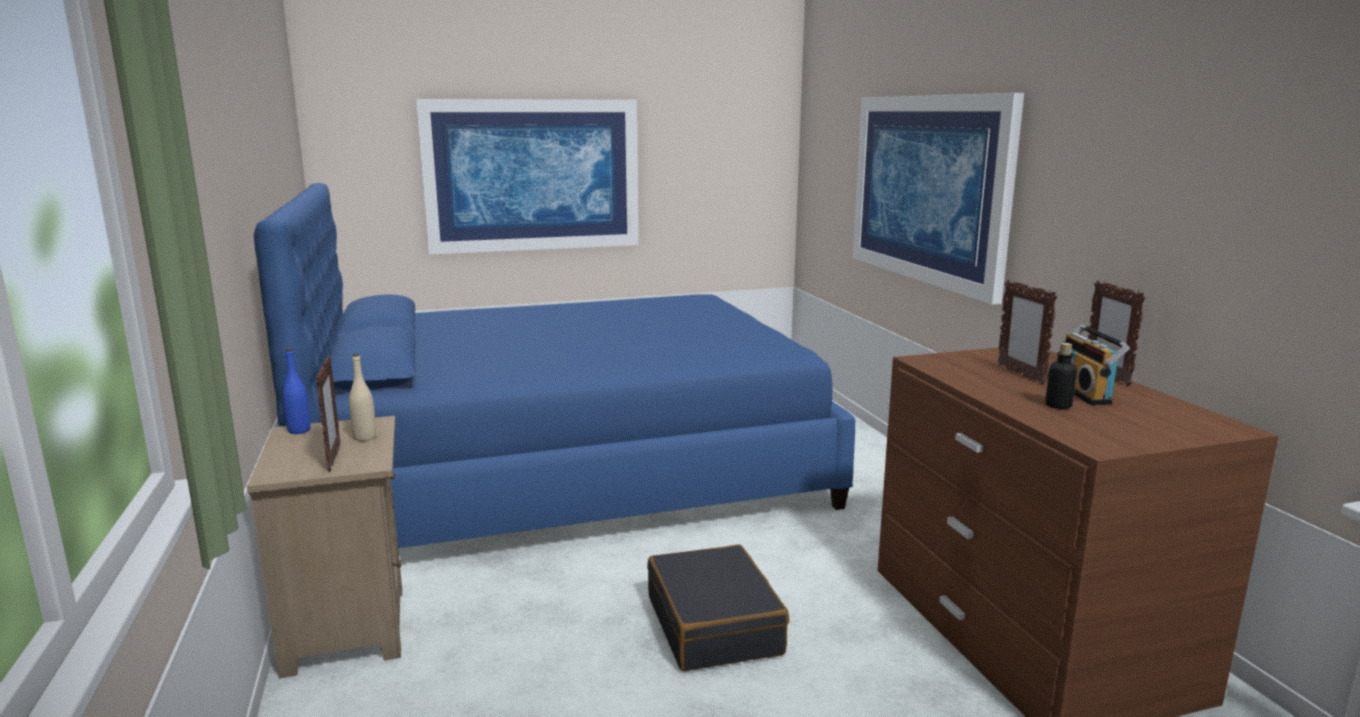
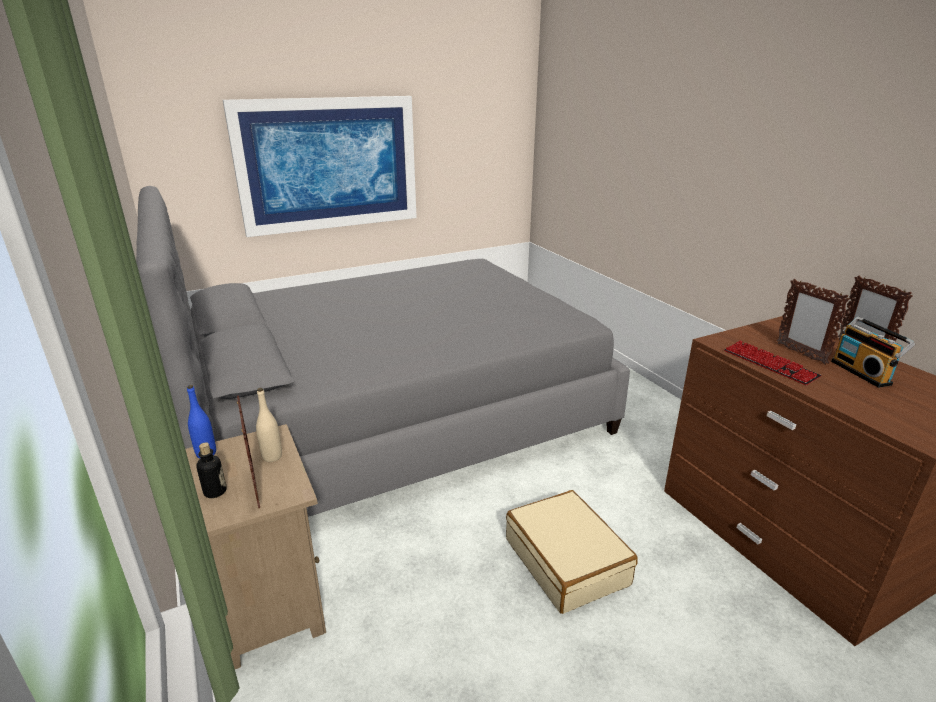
camera: 10 degrees left, 10 degrees up
blue bed [254,183,855,548] -> grey bed [136,186,630,517]
black suitcase [647,544,789,671] -> beige suitcase [506,490,638,614]
picture [853,93,1024,305] -> none
bottle [1046,343,1077,409] -> bottle moved to [196,442,227,498]
none -> keyboard [724,341,822,385]

